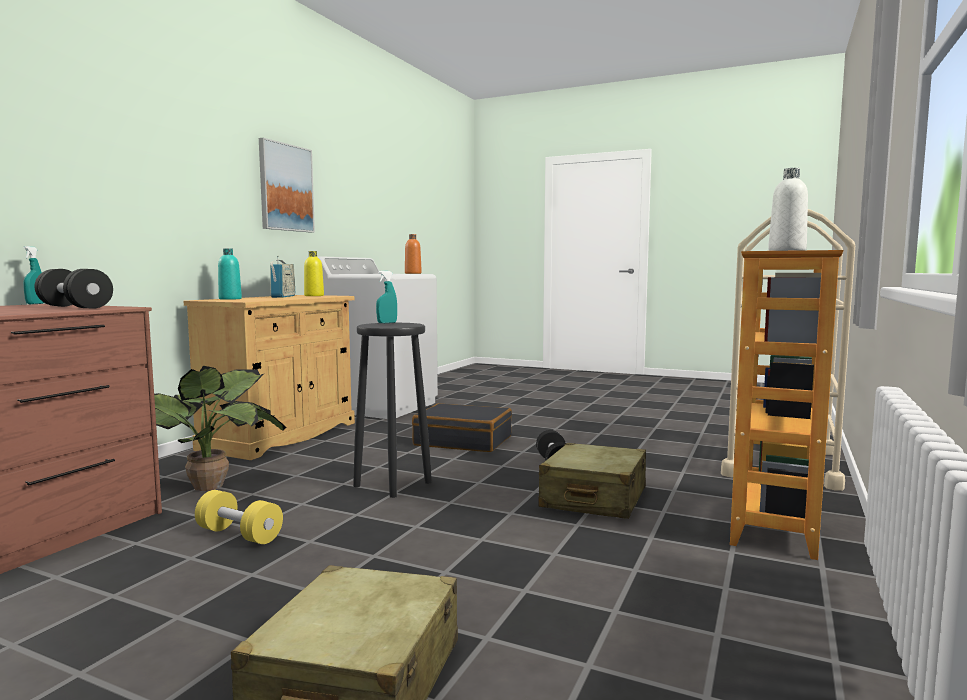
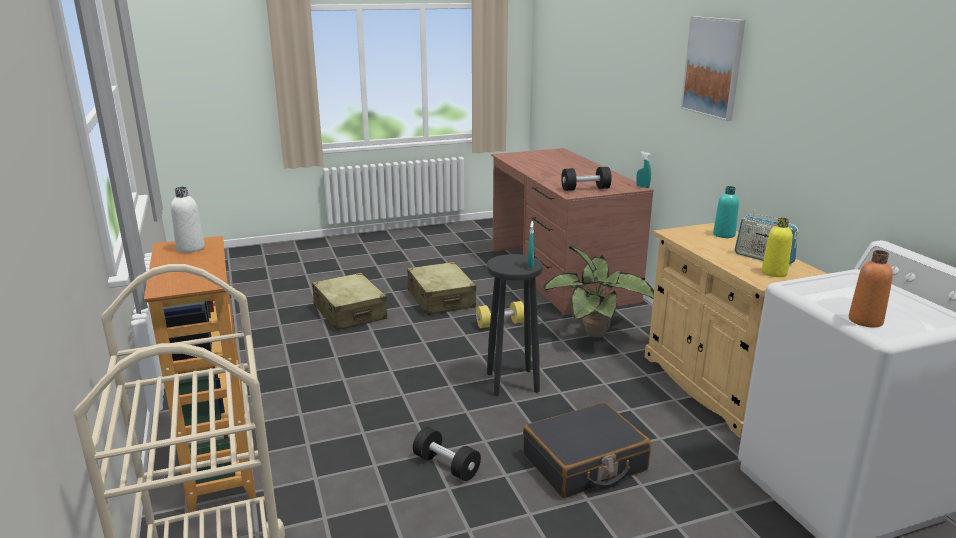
camera: 135 degrees right, 15 degrees up
picture [259,138,315,233] -> picture moved to [681,16,746,121]
beige suitcase [539,443,646,519] -> beige suitcase moved to [407,262,476,315]

